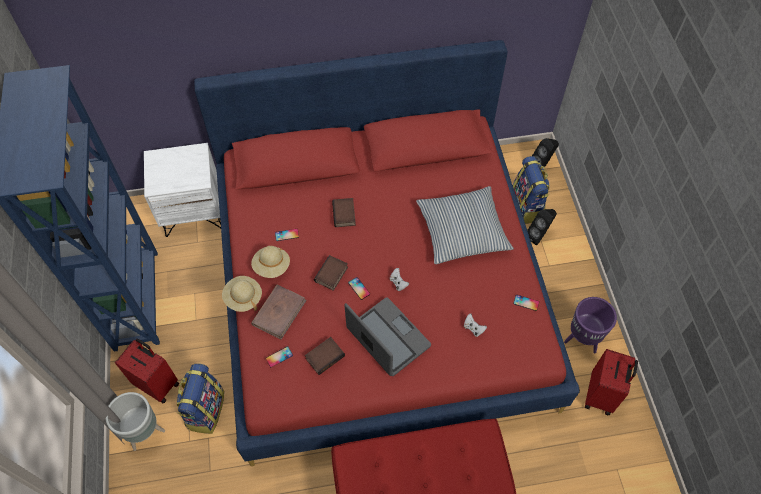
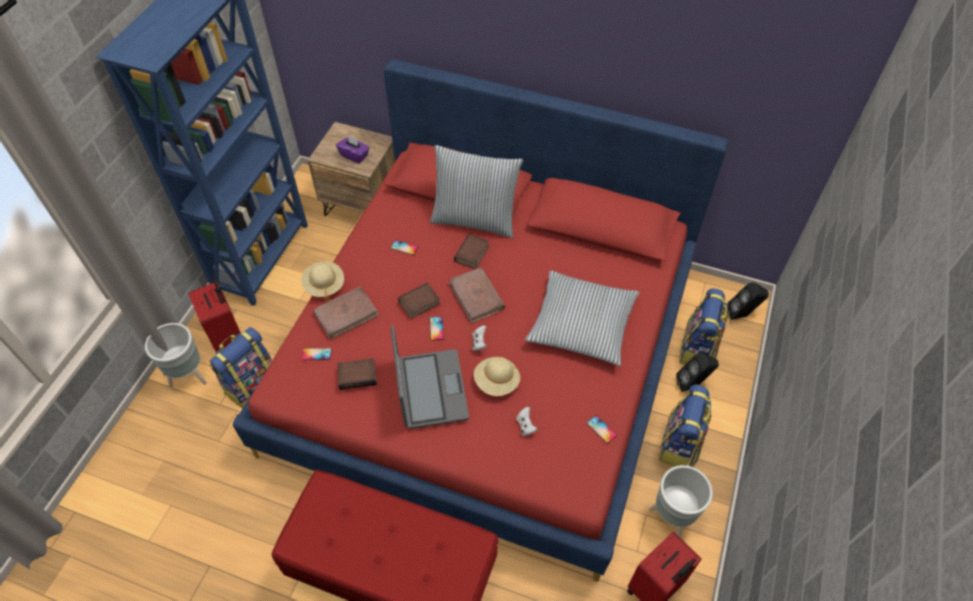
camera: 30 degrees right, 5 degrees down
white nightstand [144,143,221,237] -> brown nightstand [308,122,395,216]
beige hat [251,246,290,278] -> beige hat moved to [474,357,520,396]
purple planter [564,297,617,354] -> grey planter [649,465,713,537]
none -> purple tissue box [336,135,370,164]
none -> pillow [430,145,523,238]
none -> brown book [449,268,505,323]
none -> backpack [659,384,711,467]

